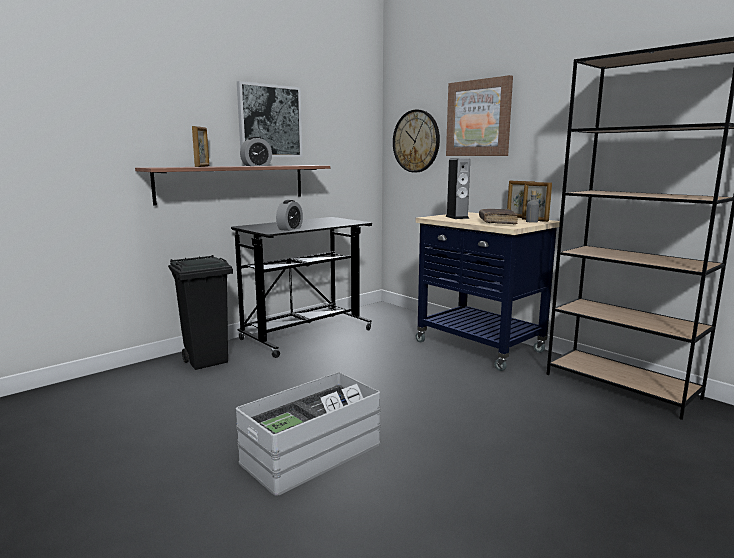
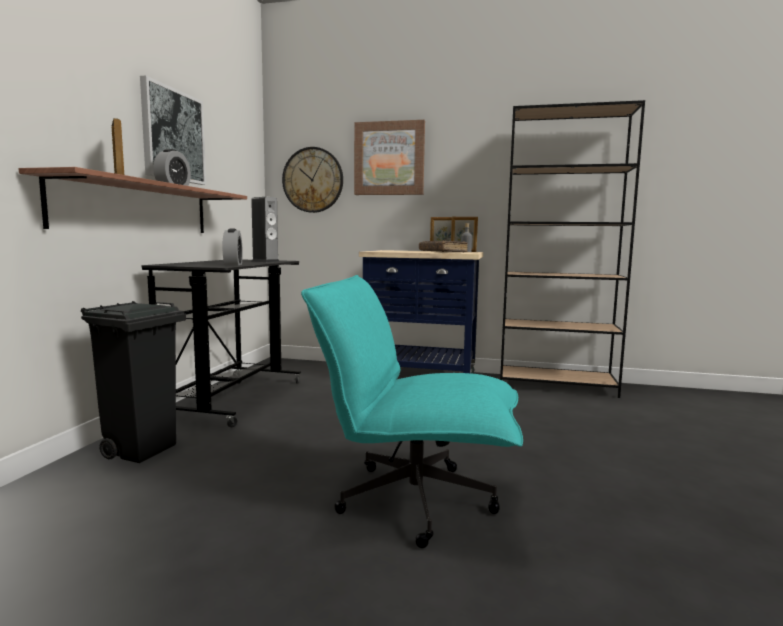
camera: 35 degrees left, 5 degrees down
grey storage box [236,372,381,496] -> turquoise office chair [301,275,523,549]
speaker [445,158,470,219] -> speaker moved to [251,197,280,262]

